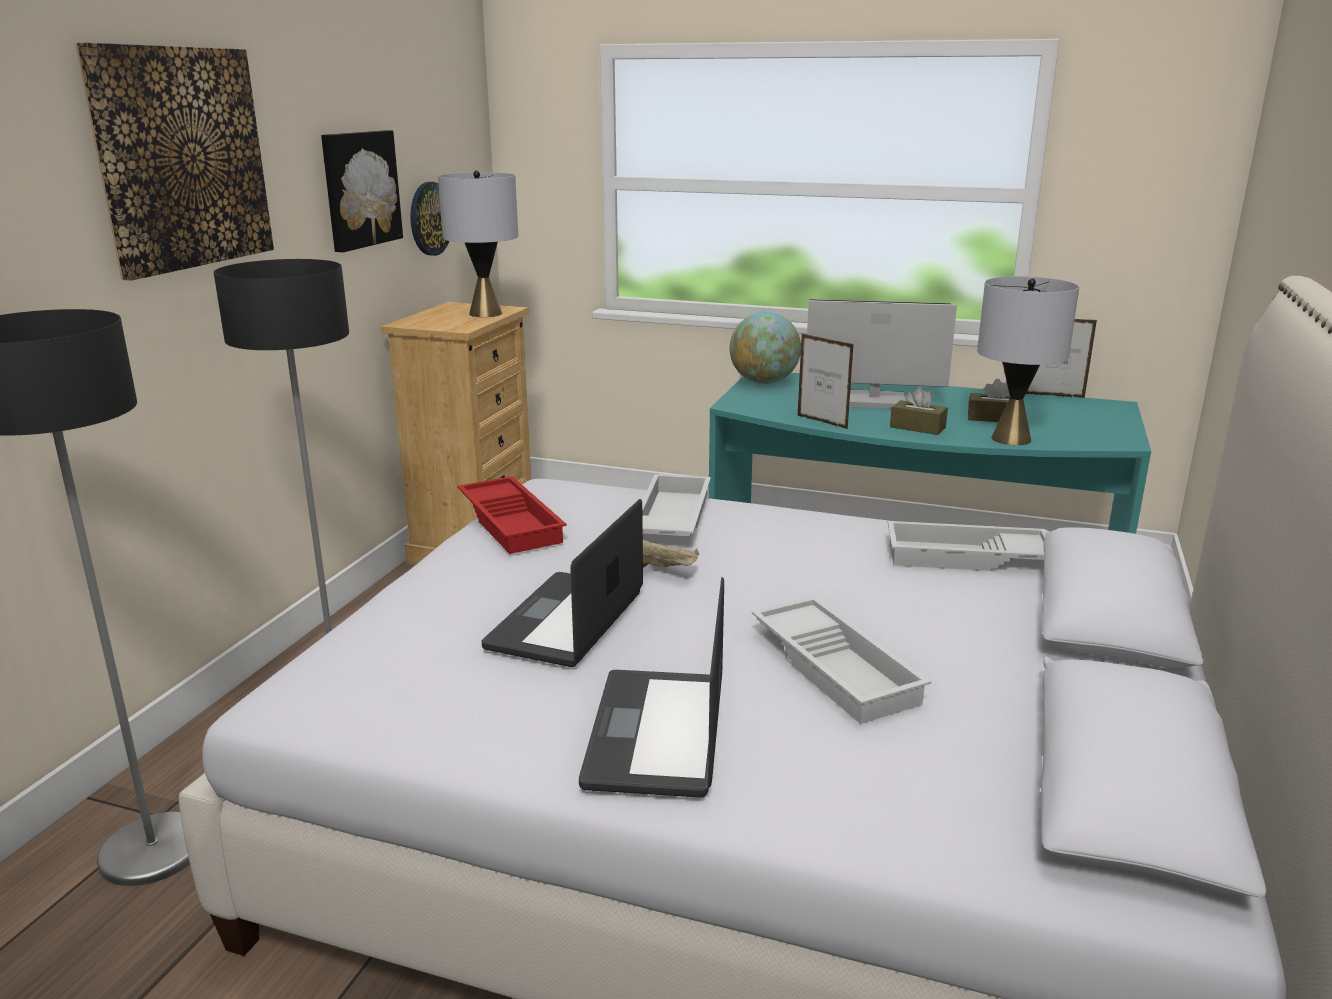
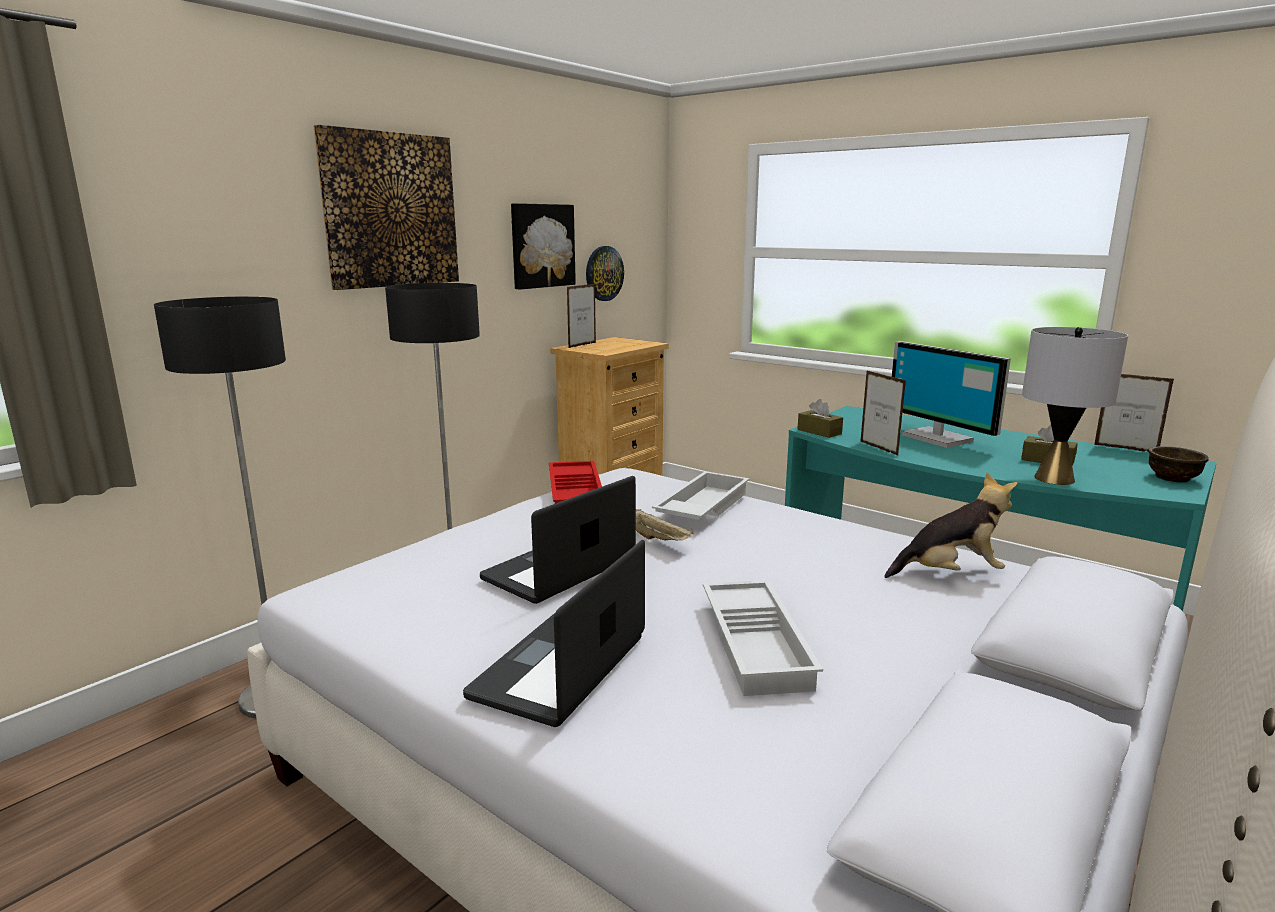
camera: 20 degrees right, 5 degrees down
grey table lamp [438,170,519,317] -> none
globe [730,312,801,384] -> none
monitor [807,299,957,408] -> monitor turned 150 degrees counterclockwise [892,341,1011,448]
white tray [888,521,1046,571] -> plush toy [884,473,1017,578]
brown tissue box [890,387,948,435] -> brown tissue box moved to [798,399,843,438]
none -> picture frame [567,284,596,348]
none -> brown bowl [1149,446,1209,483]

